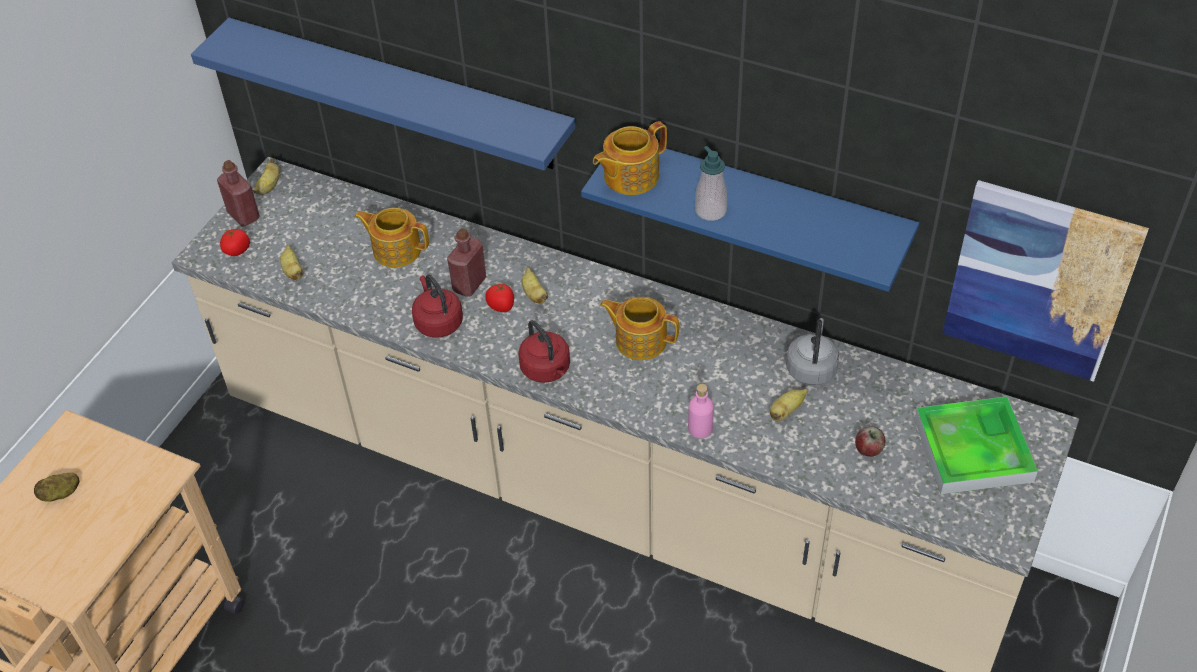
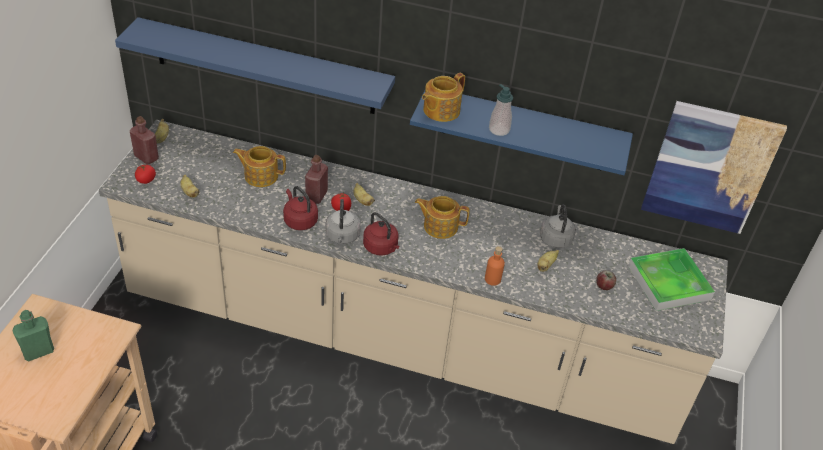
camera: 15 degrees left, 5 degrees down
potato [34,473,80,502] -> green bottle [13,310,54,361]
pink bottle [688,384,714,438] -> orange bottle [485,246,505,286]
none -> grey kettle [326,199,361,244]

